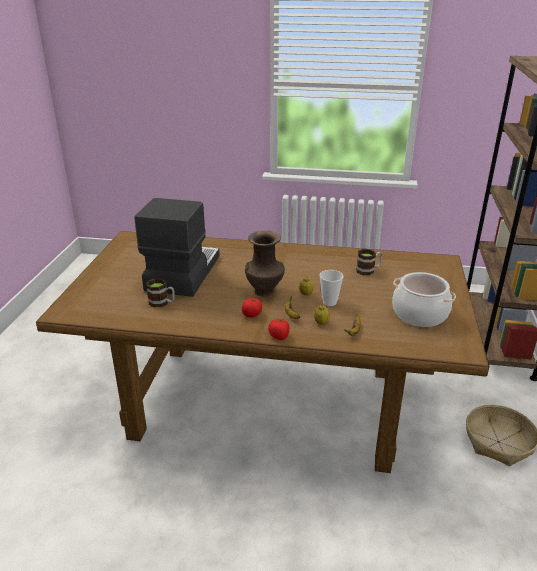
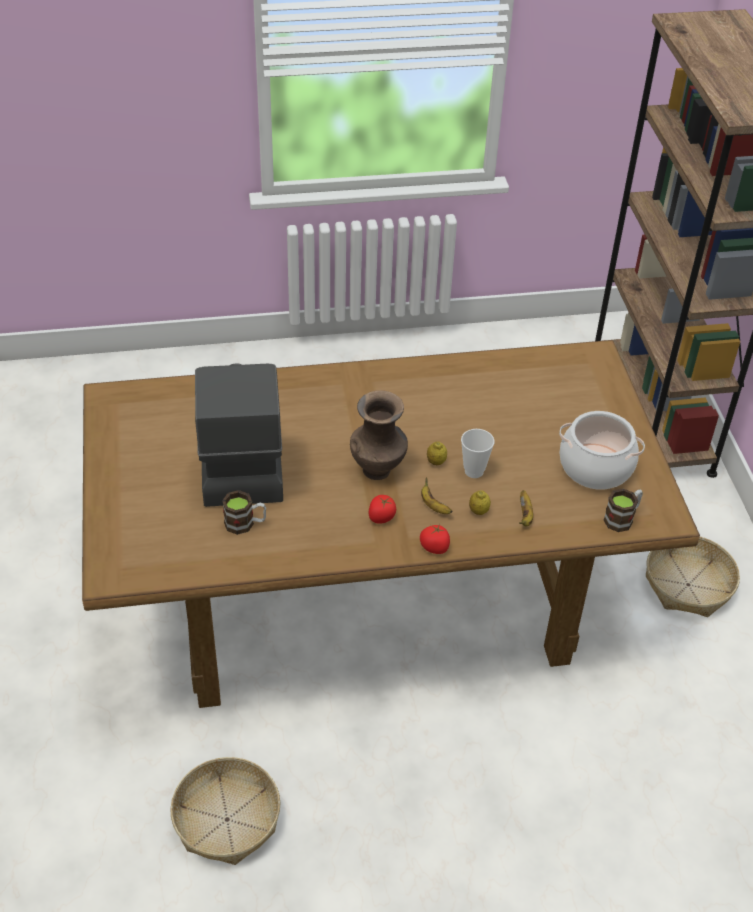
camera: 20 degrees left, 15 degrees up
mug [356,249,382,275] -> mug moved to [604,488,643,532]
none -> basket [170,757,280,865]

